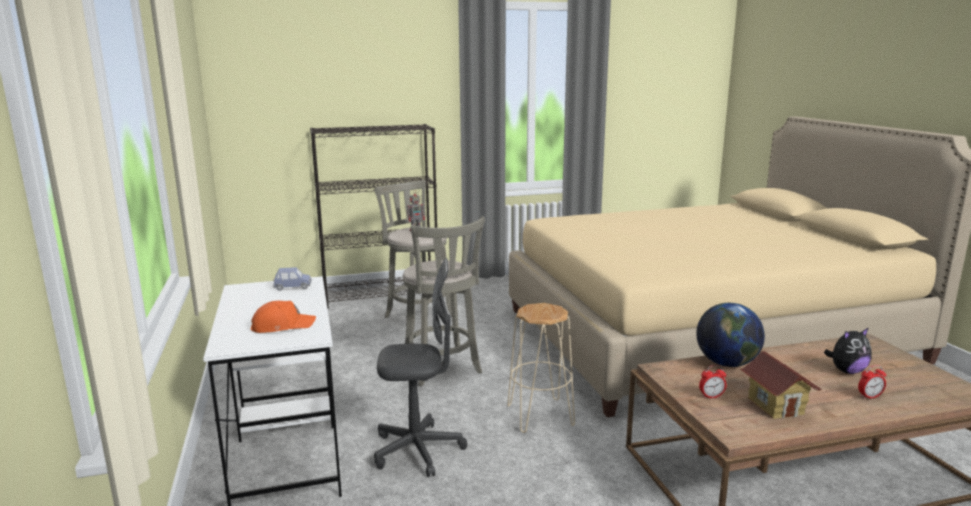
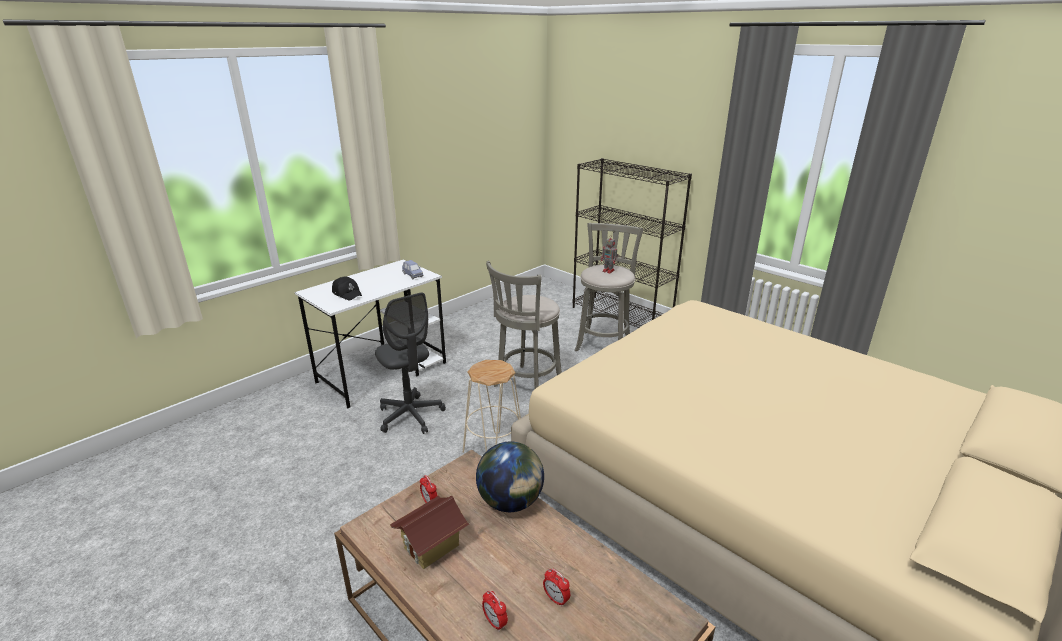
camera: 60 degrees right, 10 degrees up
orange cap [251,301,316,333] -> black cap [332,277,362,301]
plush toy [824,327,872,374] -> alarm clock [543,568,570,607]

